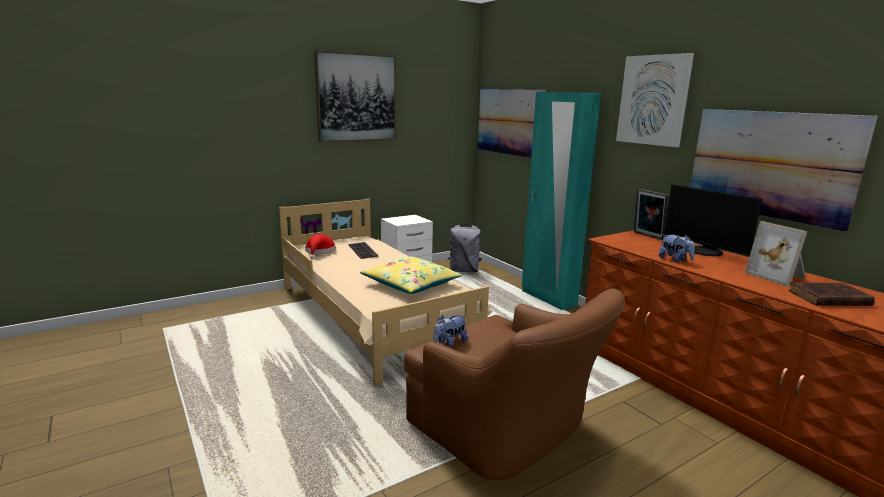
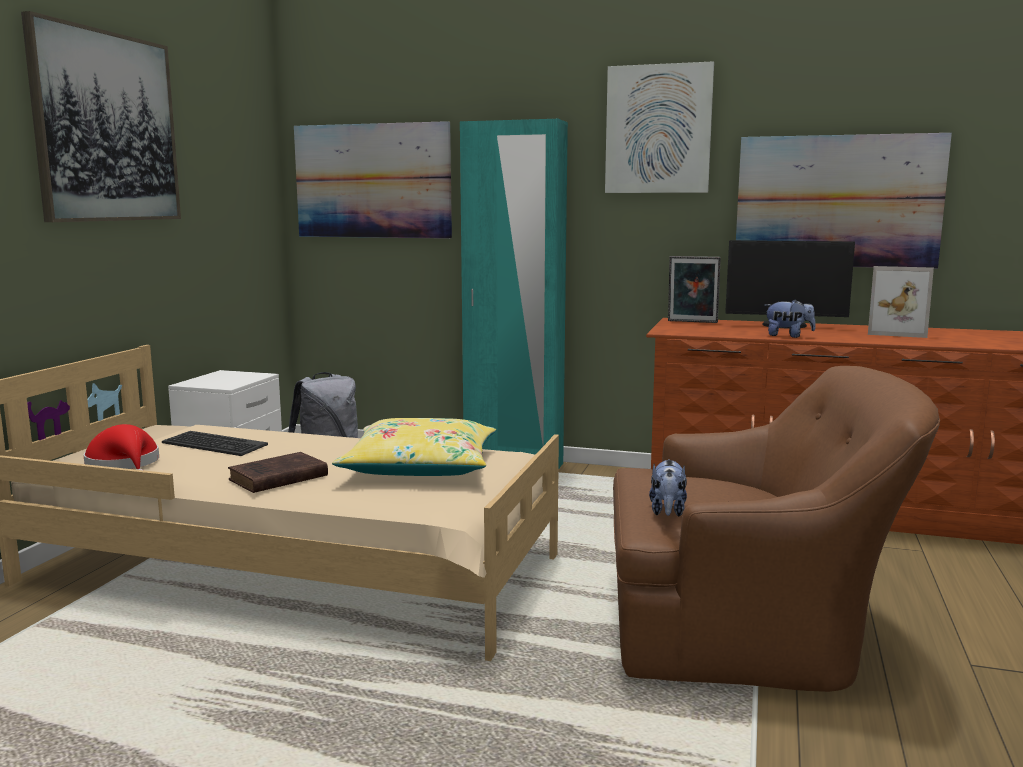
camera: 40 degrees left, 5 degrees down
brown book [788,282,875,306] -> brown book moved to [228,452,328,493]

